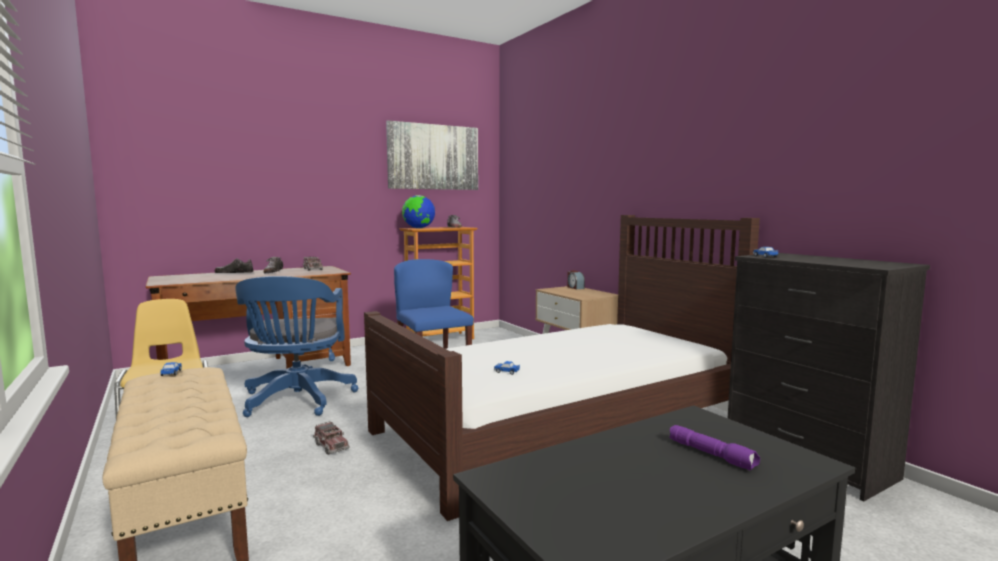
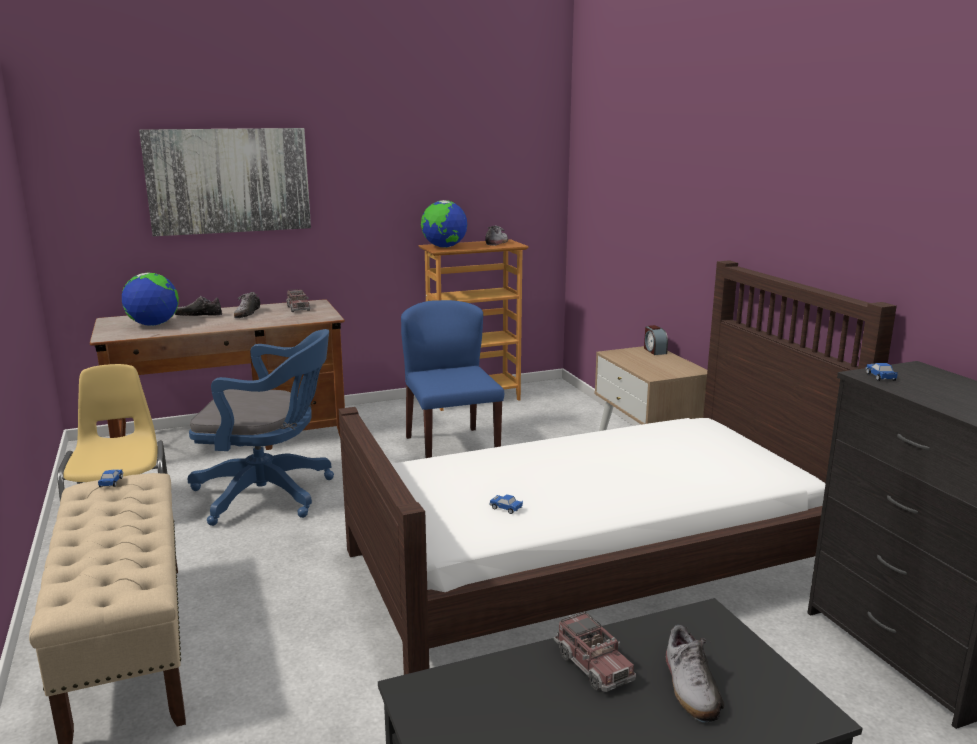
camera: 10 degrees right, 10 degrees up
blue office chair [235,276,358,417] -> blue office chair turned 90 degrees counterclockwise [188,329,334,526]
toy truck [313,421,349,455] -> toy truck moved to [554,611,636,692]
picture [386,120,478,190] -> picture moved to [139,128,311,236]
purple flashlight [669,425,760,470] -> shoe [665,625,724,723]
none -> globe [122,273,179,326]

